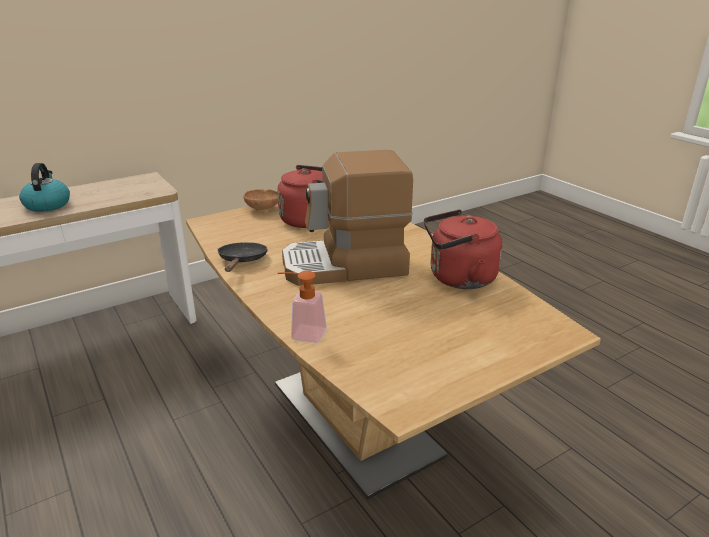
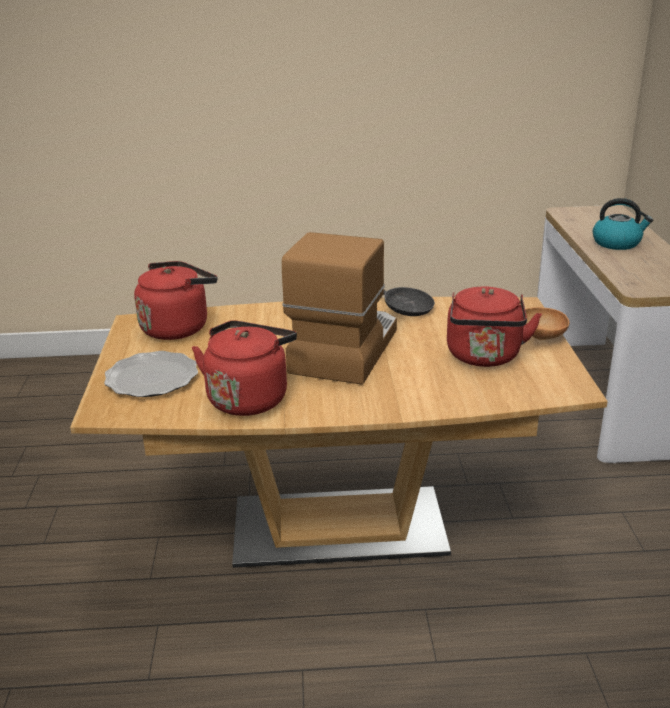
camera: 120 degrees right, 0 degrees up
soap dispenser [278,271,327,343] -> none
none -> plate [104,351,198,397]
none -> red kettle [134,261,217,340]

